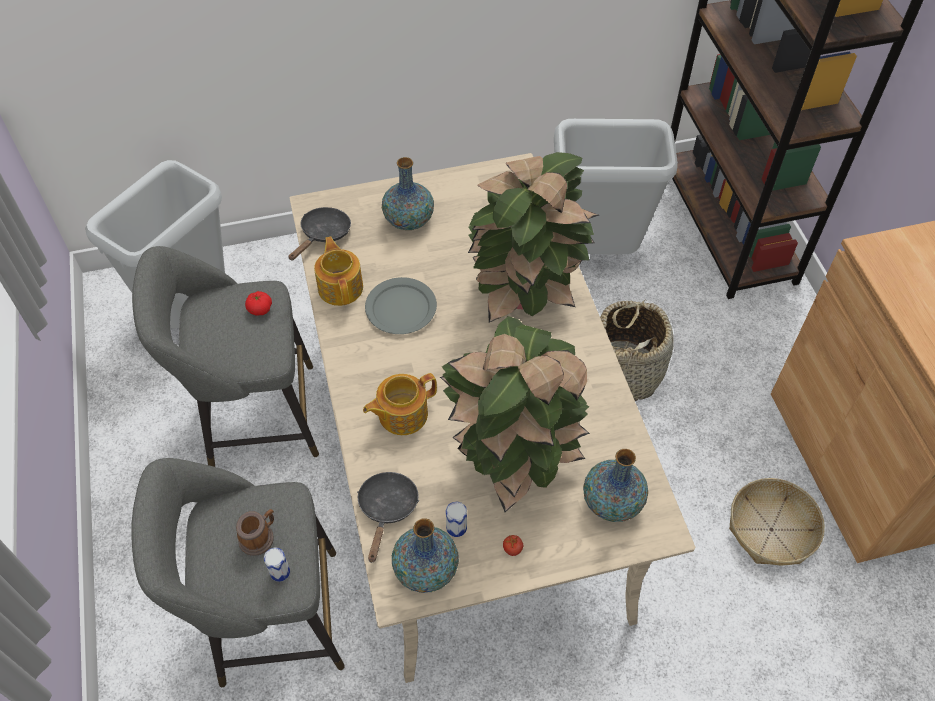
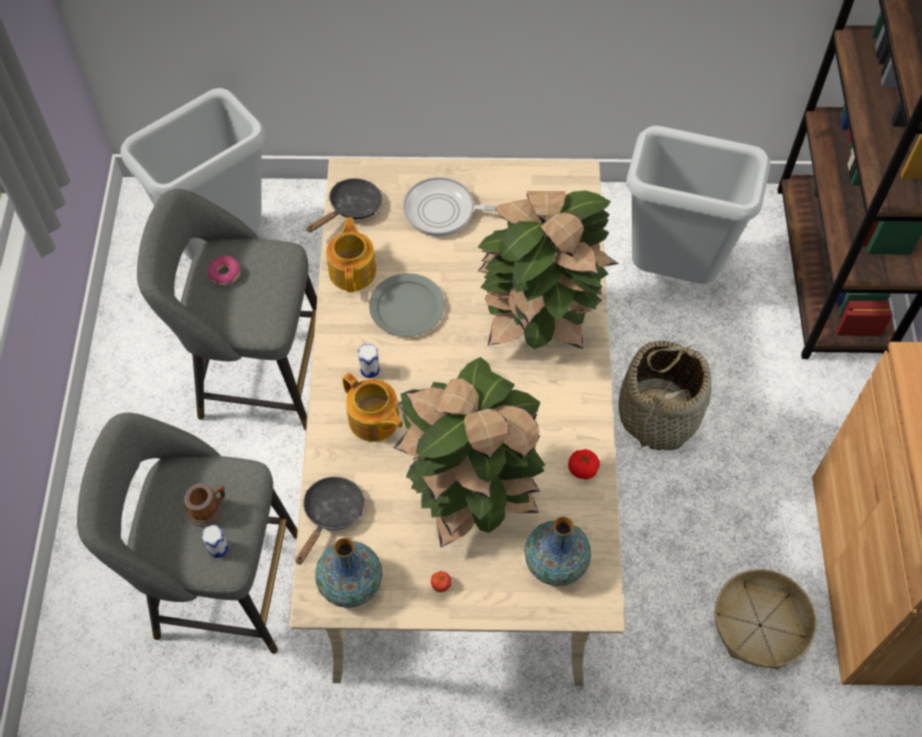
camera: 15 degrees right, 5 degrees up
tomato [245,291,272,316] -> tomato moved to [568,449,600,479]
teapot [363,373,437,435] -> teapot turned 120 degrees counterclockwise [342,373,403,442]
vase [382,157,434,230] -> frying pan [403,177,496,237]
can [446,502,467,537] -> can moved to [358,344,380,378]
none -> donut [208,256,241,285]

